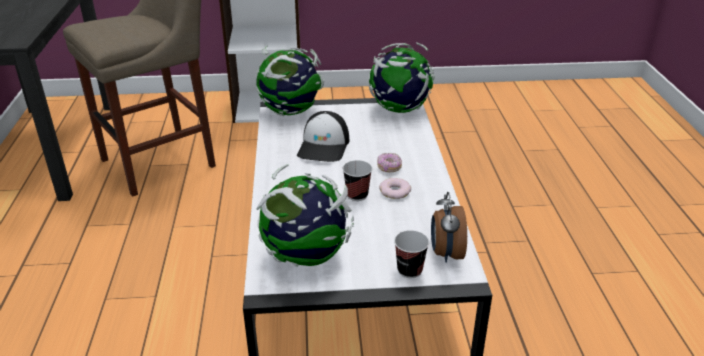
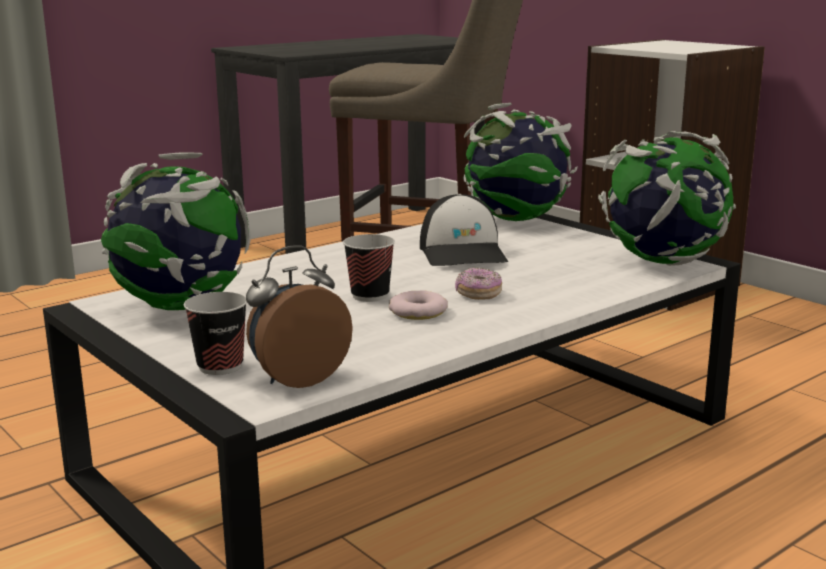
camera: 55 degrees right, 15 degrees down
cap [297,111,349,162] -> cap turned 75 degrees counterclockwise [420,194,508,266]

